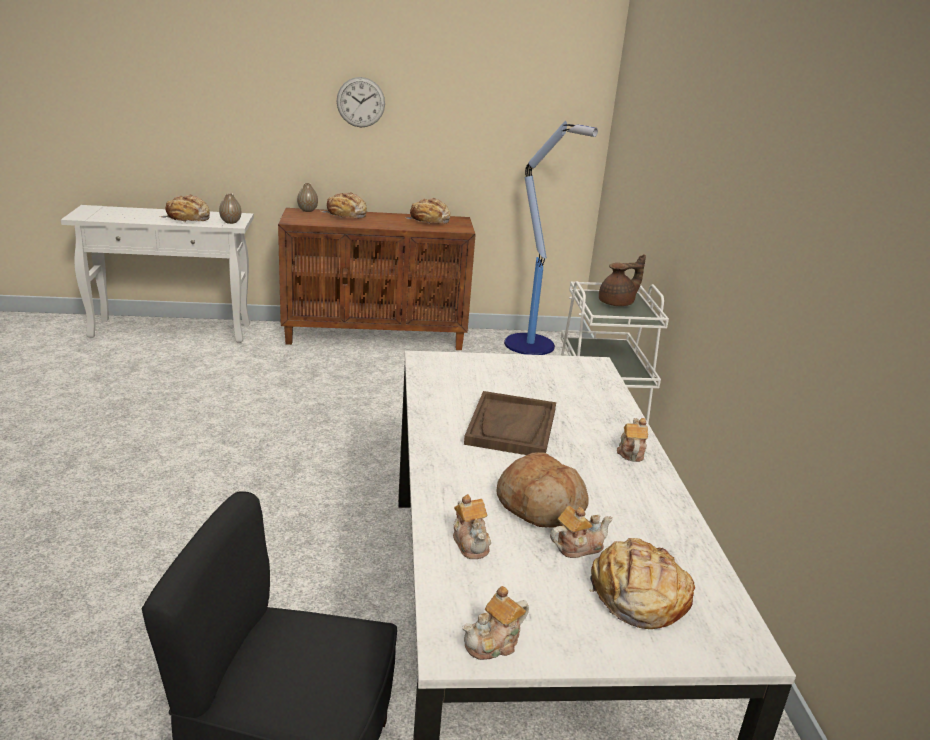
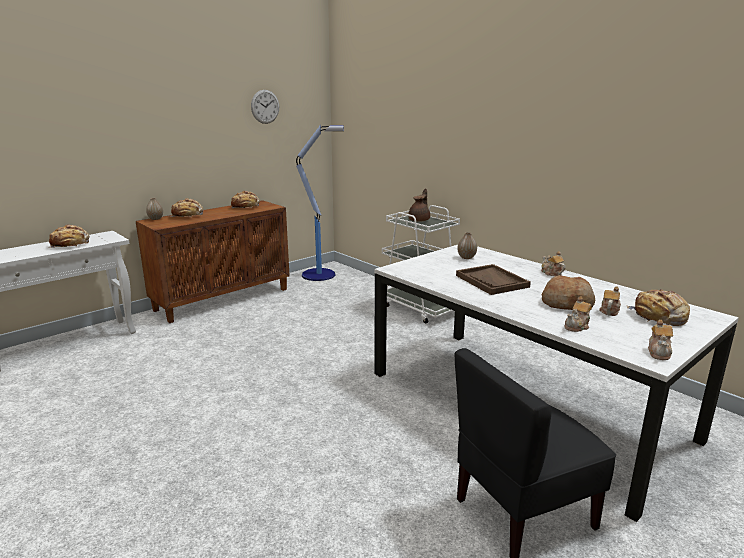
camera: 35 degrees left, 5 degrees down
vase [219,193,241,224] -> vase moved to [458,232,477,259]
wall clock [337,77,385,127] -> wall clock moved to [251,90,279,124]
teapot [453,494,491,559] -> teapot turned 105 degrees clockwise [564,296,592,332]

